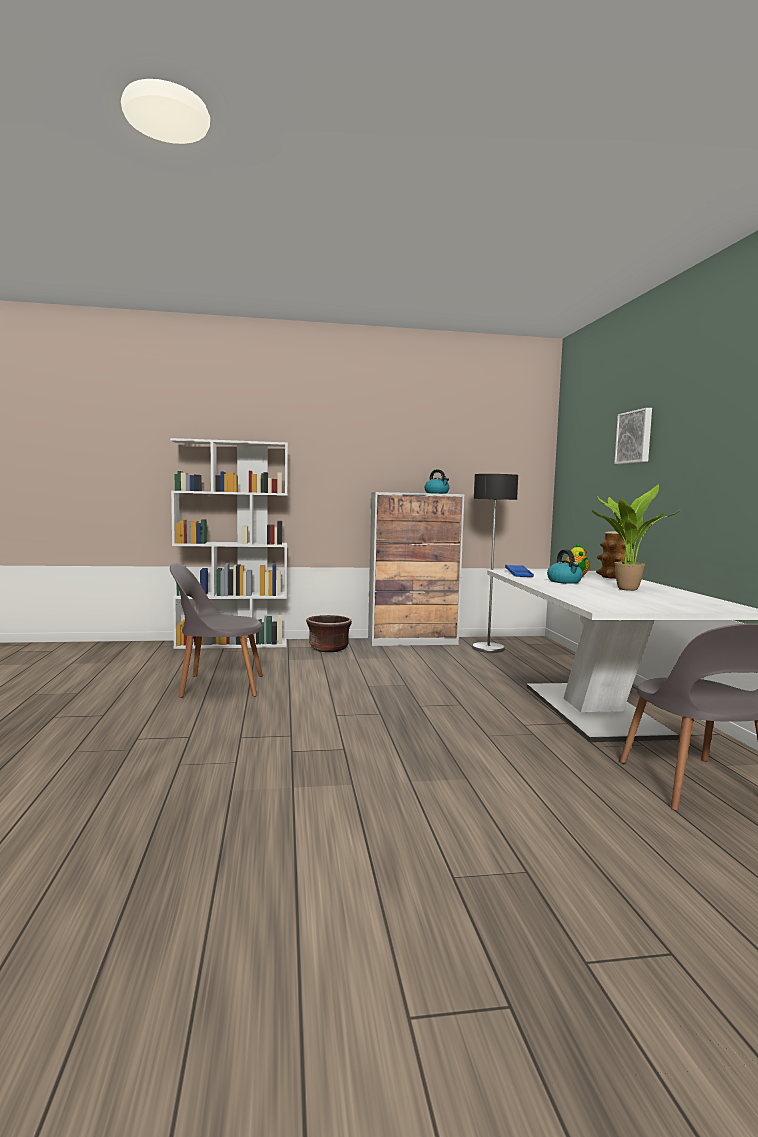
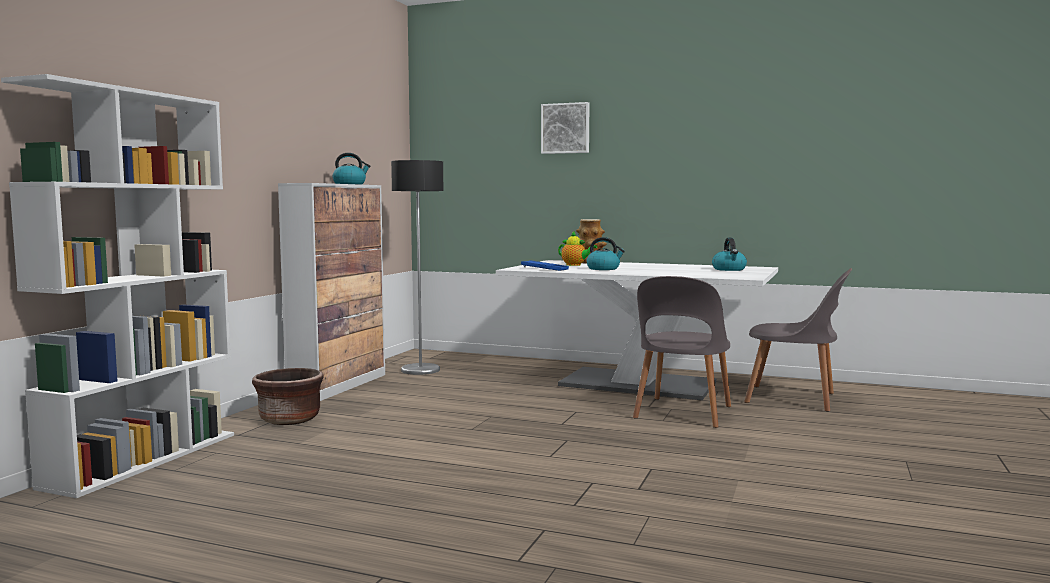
camera: 60 degrees left, 0 degrees up
grey chair [170,563,263,698] -> grey chair moved to [633,276,731,428]
potted plant [592,485,682,591] -> none
none -> kettle [712,238,747,271]

